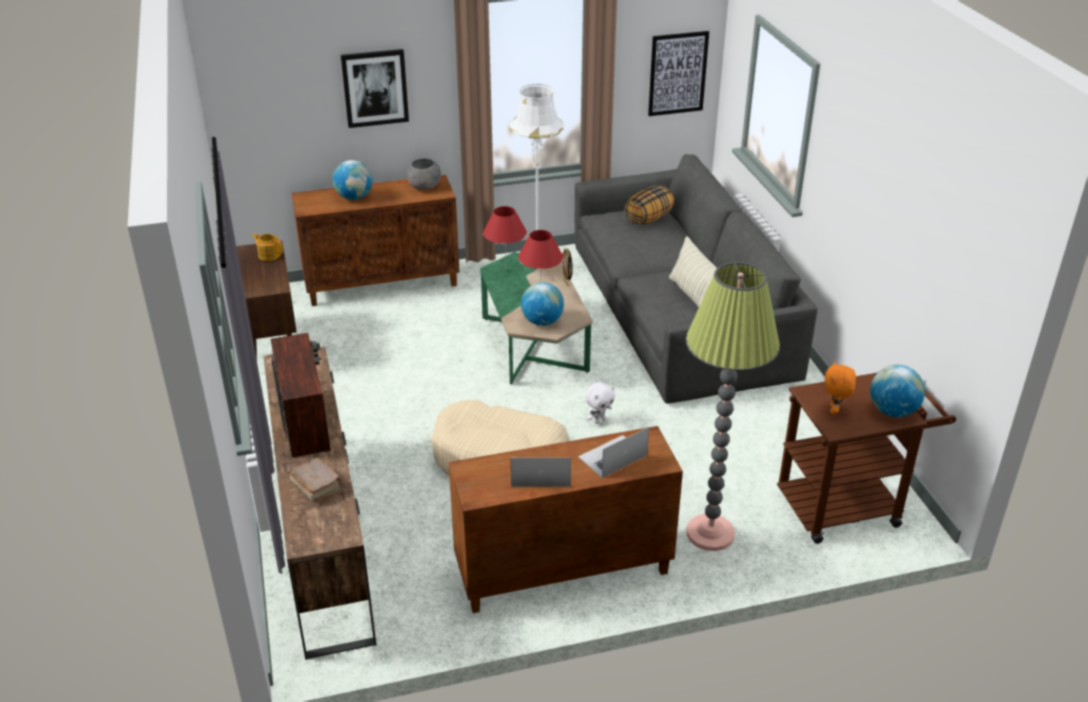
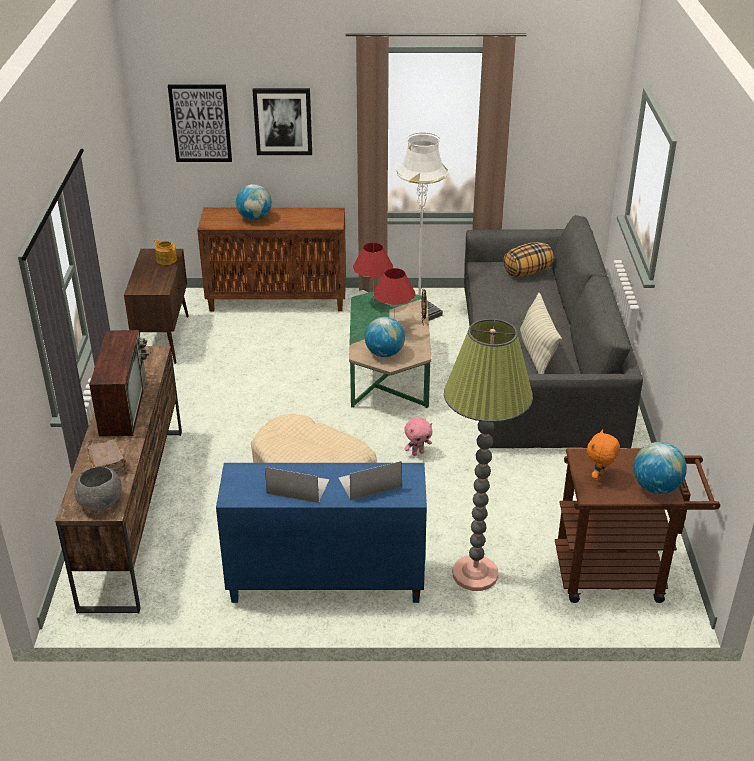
camera: 15 degrees right, 0 degrees up
grey bowl [407,158,441,190] -> grey bowl moved to [74,466,122,511]
brown cabinet [449,426,683,613] -> blue cabinet [216,463,427,603]
white plush toy [585,382,615,424] -> pink plush toy [404,417,432,456]
picture [648,31,709,116] -> picture moved to [168,85,232,162]

